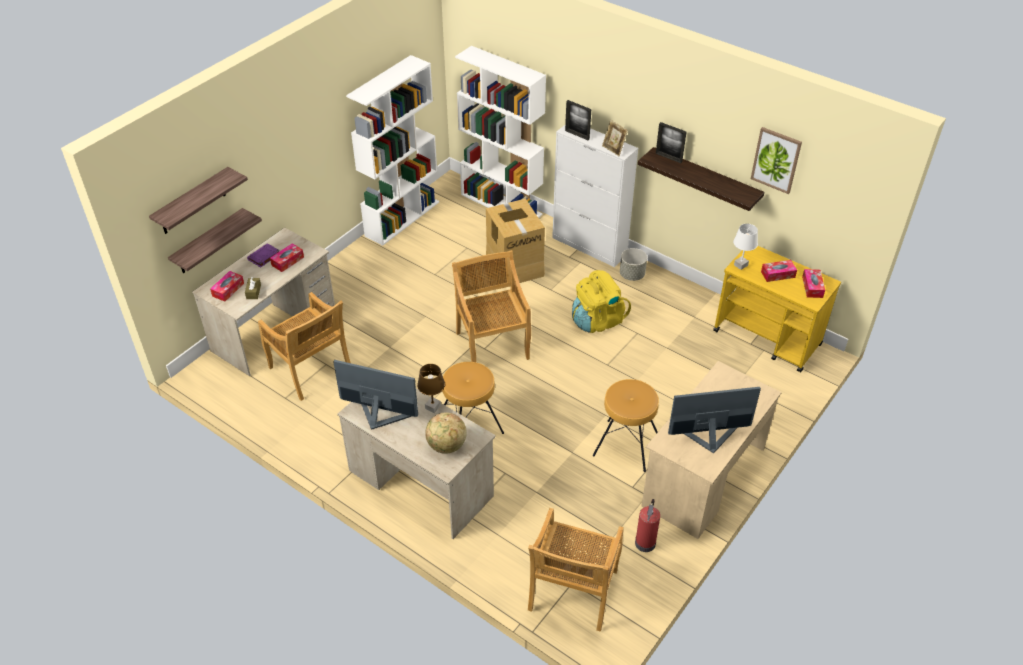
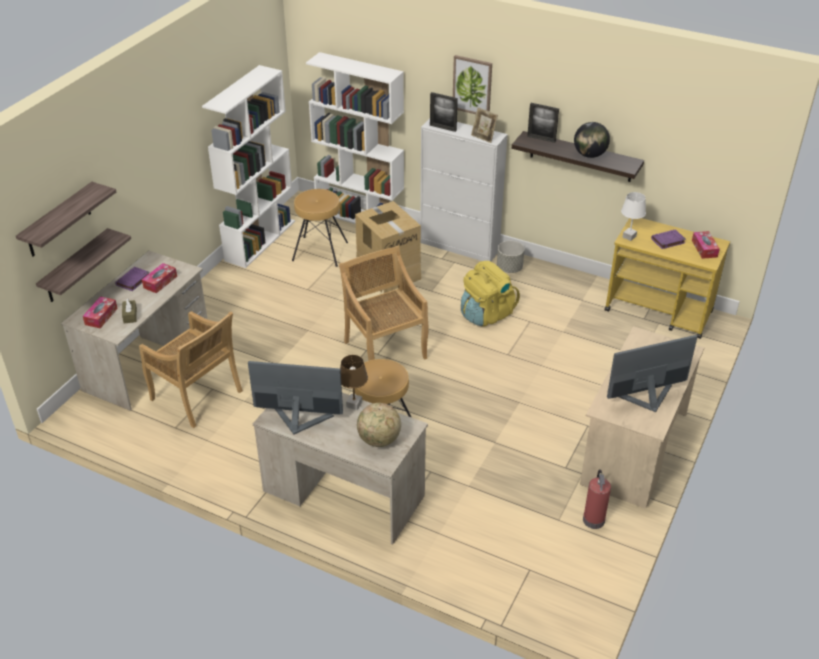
camera: 10 degrees left, 5 degrees down
beige chair [528,508,624,632] -> none
brown stool [593,379,659,472] -> brown stool moved to [292,189,348,267]
picture [751,127,802,194] -> picture moved to [453,55,492,114]
tissue box [761,260,797,282] -> purple book [651,229,686,249]
none -> globe [574,122,610,158]

